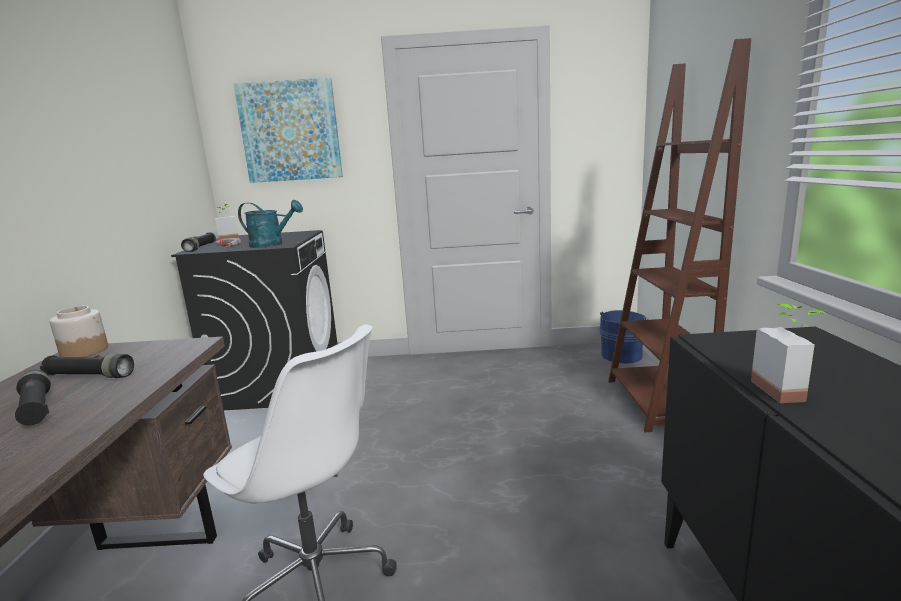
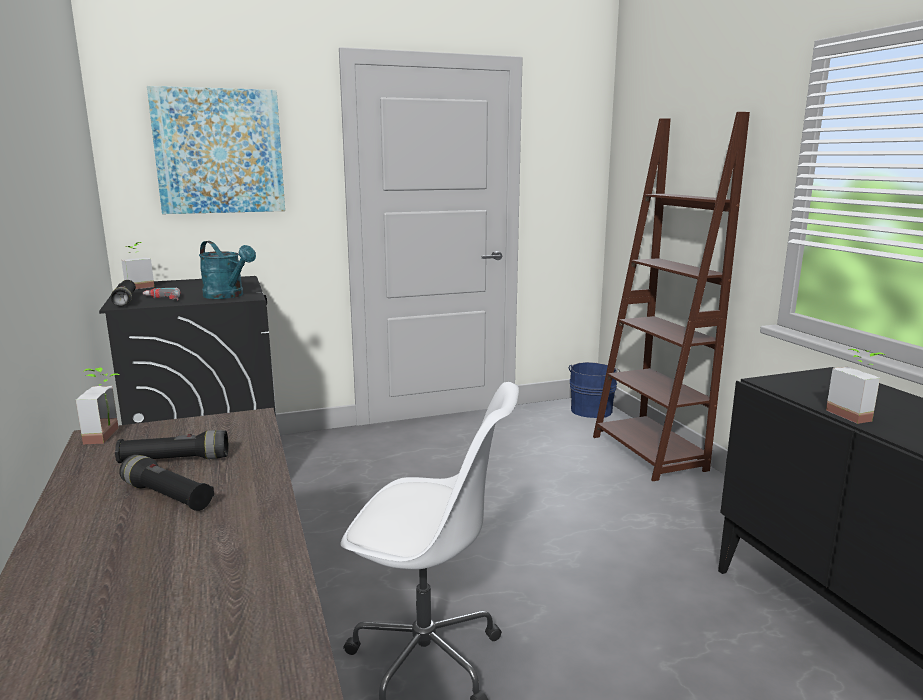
camera: 20 degrees left, 0 degrees up
jar [50,306,108,357] -> potted plant [76,367,119,444]
turquoise watering can [238,200,303,248] -> turquoise watering can turned 45 degrees clockwise [199,241,256,299]

